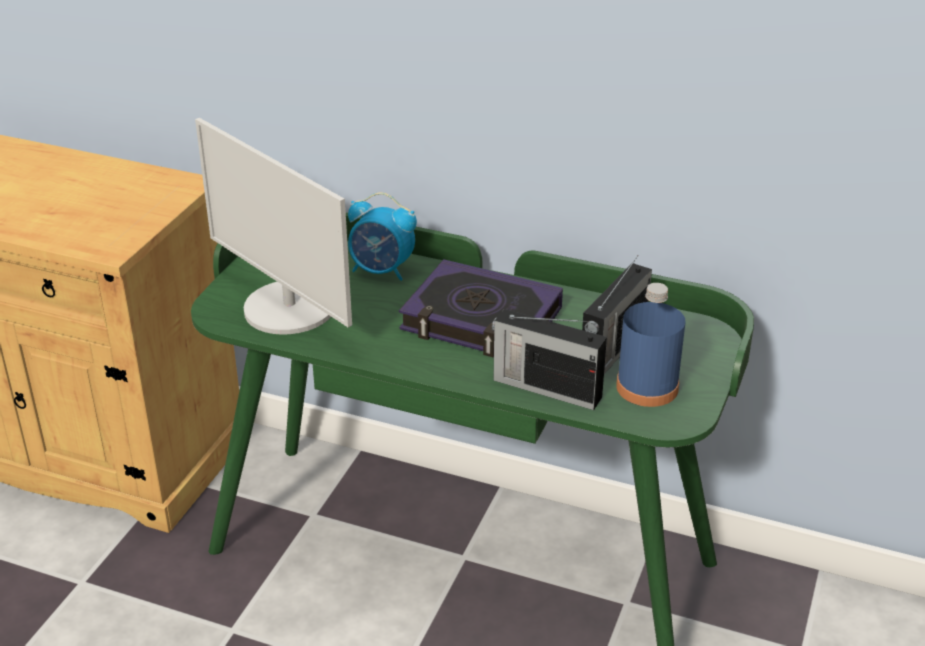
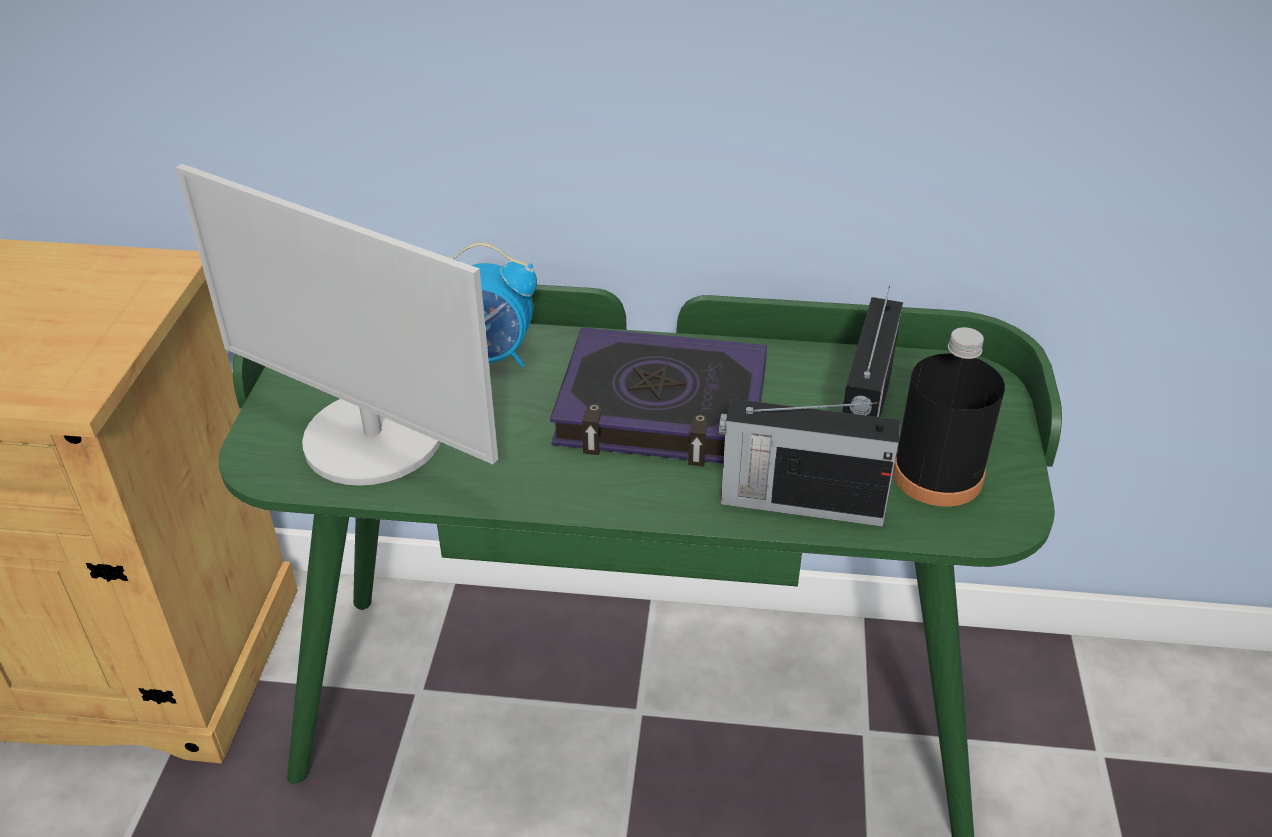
camera: 15 degrees left, 5 degrees up
blue bottle [616,283,686,407] -> black bottle [893,327,1005,507]

